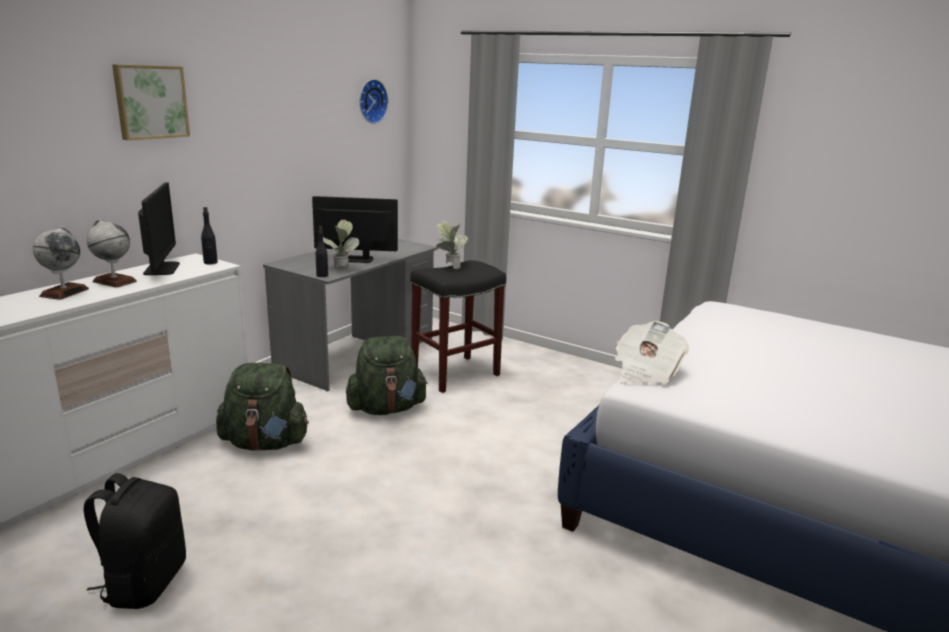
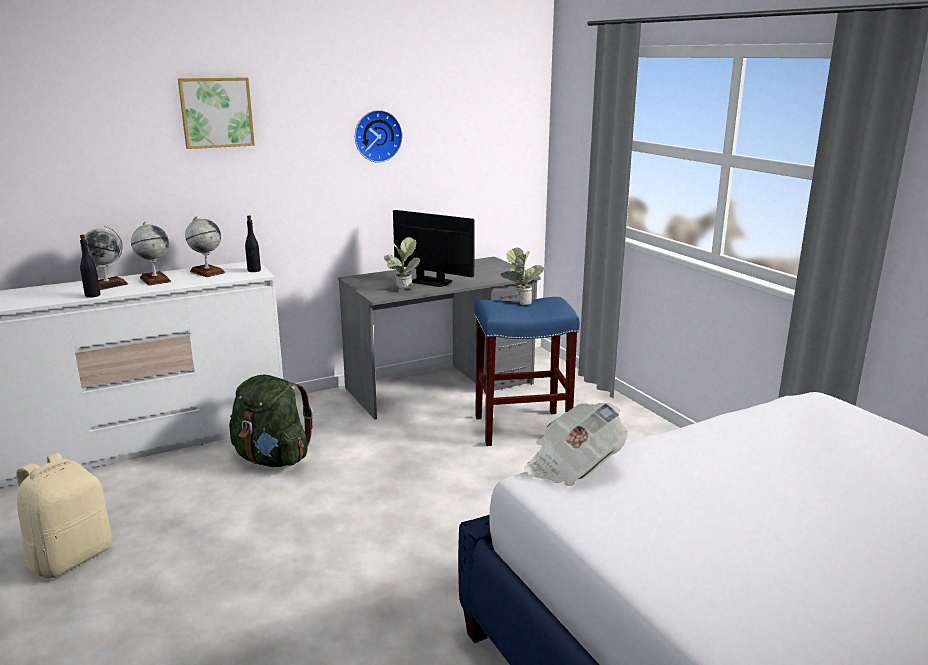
camera: 30 degrees right, 0 degrees up
black backpack [84,473,186,609] -> beige backpack [16,452,112,578]
monitor [138,182,180,275] -> globe [185,216,225,277]
black bottle [316,226,328,277] -> black bottle moved to [80,234,100,298]
green backpack [346,336,428,415] -> none
wall clock [360,79,388,124] -> wall clock moved to [355,110,403,163]
black stool [410,260,506,393] -> blue stool [474,297,580,446]

